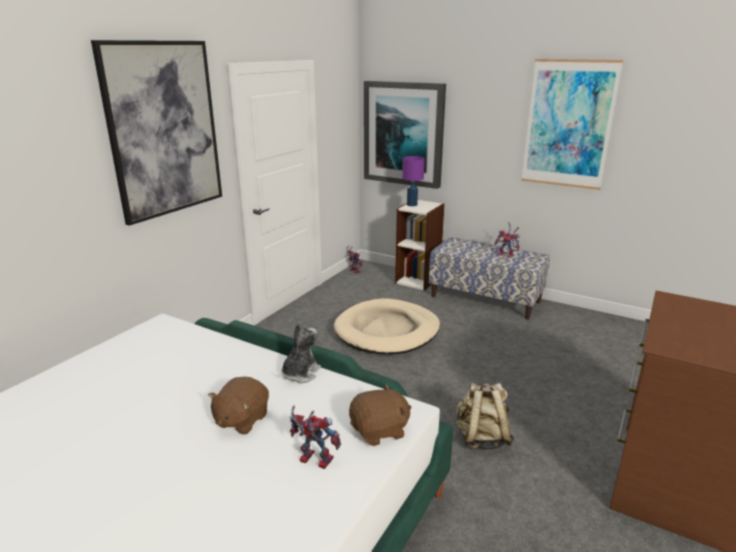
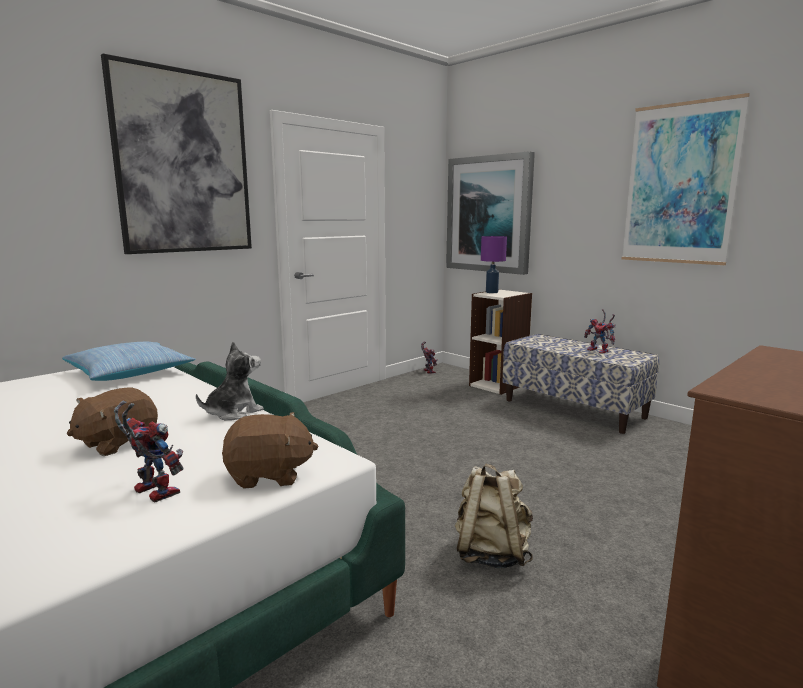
camera: 15 degrees right, 10 degrees down
beige dog bed [334,298,440,355] -> none
none -> pillow [62,342,196,381]

